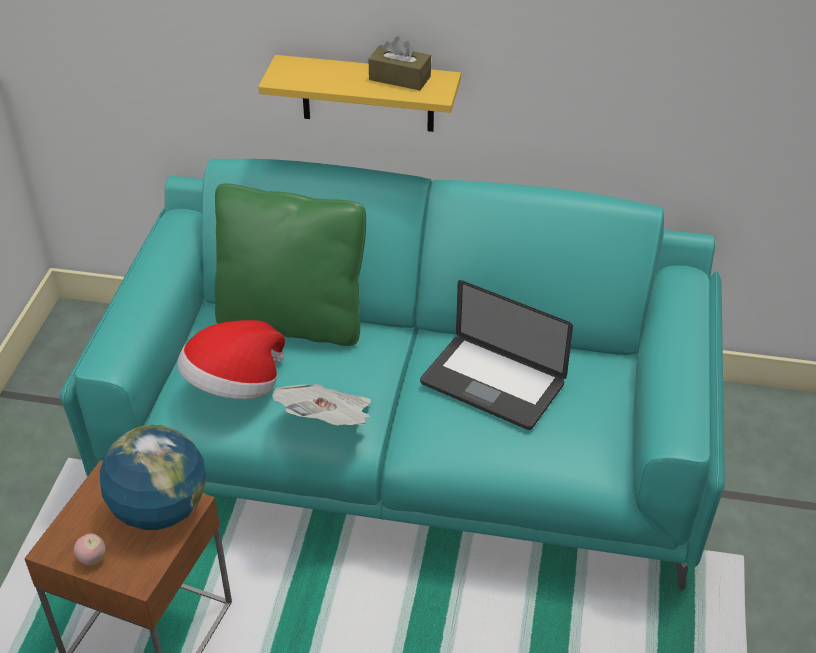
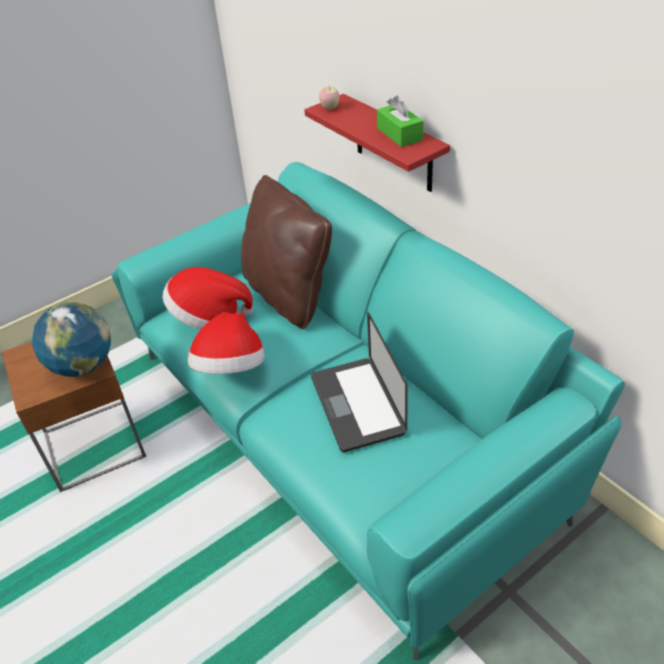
camera: 45 degrees right, 0 degrees up
apple [74,534,106,566] -> apple moved to [319,86,339,110]
green pillow [215,183,366,346] -> brown pillow [241,175,332,329]
yellow shelf [258,55,461,132] -> red shelf [304,94,450,192]
newspaper [273,384,371,425] -> hat [188,312,265,374]
brown tissue box [368,36,431,90] -> green tissue box [377,95,423,147]

